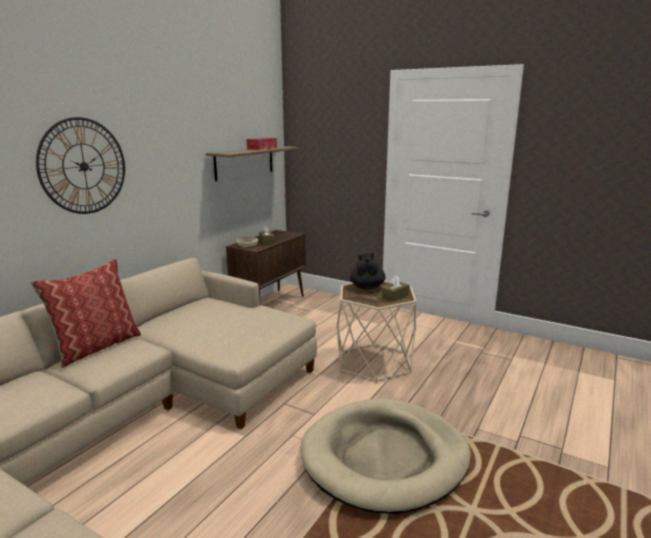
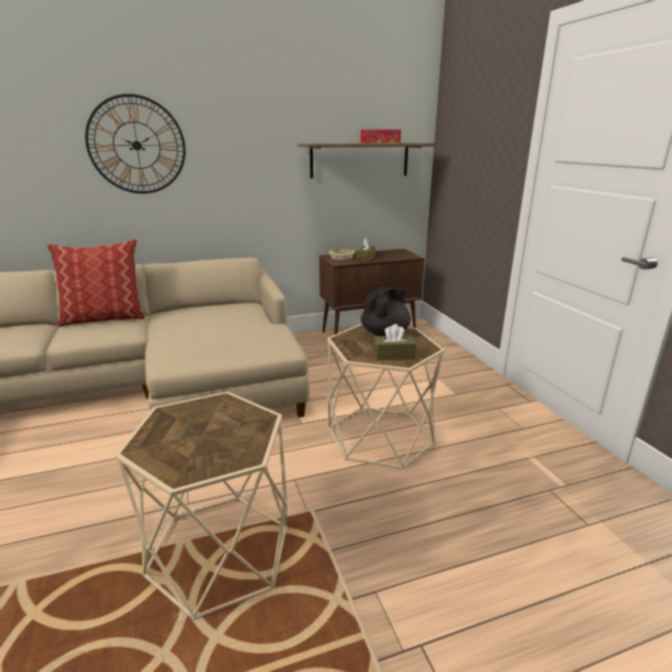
camera: 40 degrees right, 5 degrees up
beige dog bed [301,399,471,514] -> beige side table [115,391,287,620]

